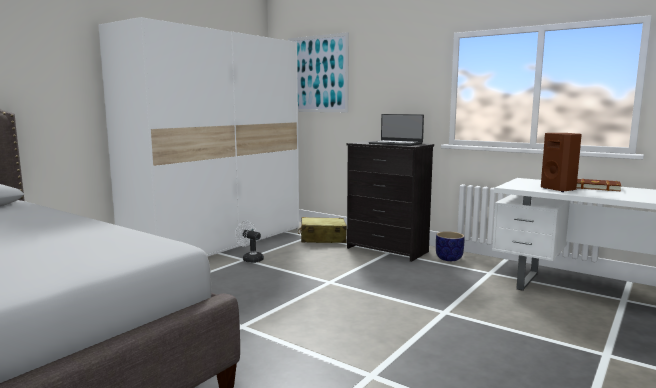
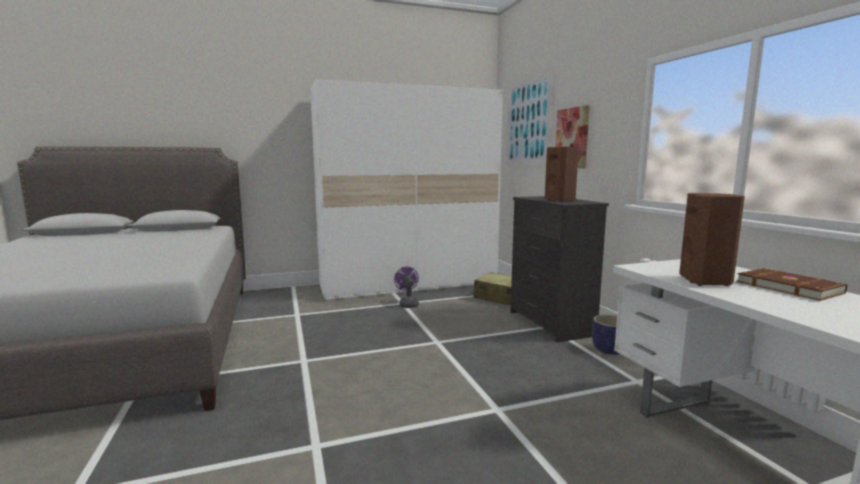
camera: 35 degrees right, 0 degrees up
white fan [235,221,264,263] -> purple fan [394,267,419,308]
laptop [369,114,424,146] -> brown speaker [545,147,579,202]
none -> picture [556,105,590,168]

